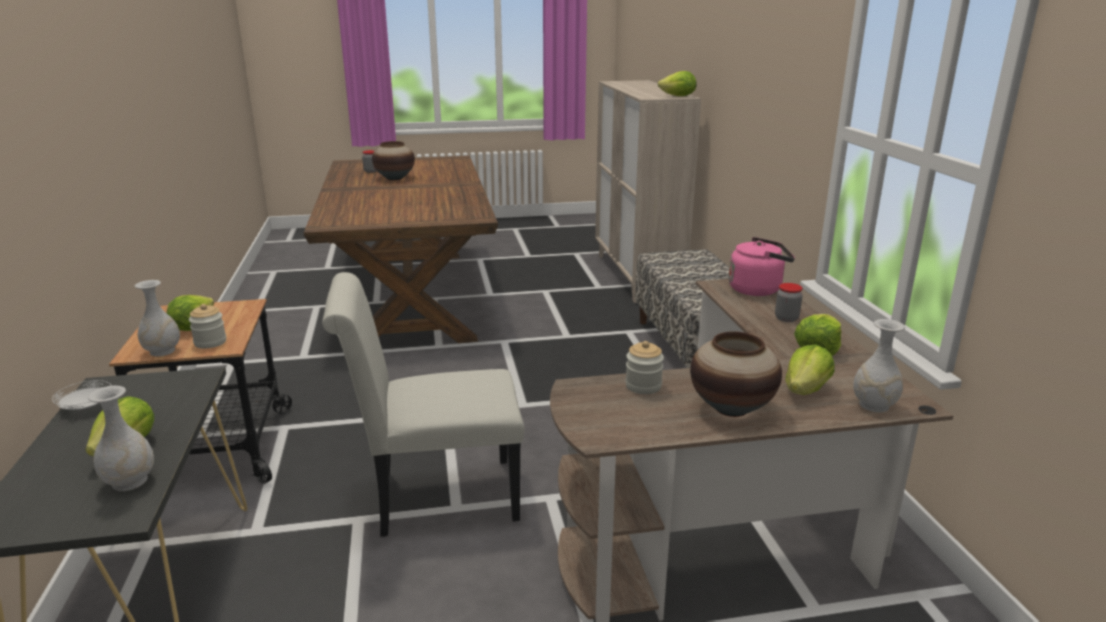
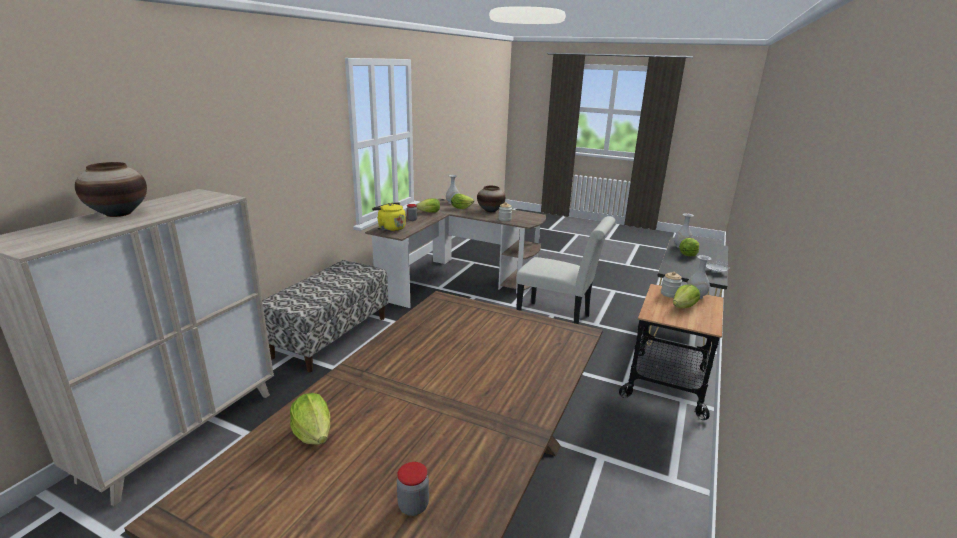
camera: 145 degrees left, 0 degrees up
vase [372,141,415,181] -> vase moved to [75,162,147,217]
lettuce [658,71,697,96] -> lettuce moved to [290,393,330,445]
pink kettle [729,237,795,296] -> yellow kettle [372,202,406,232]

